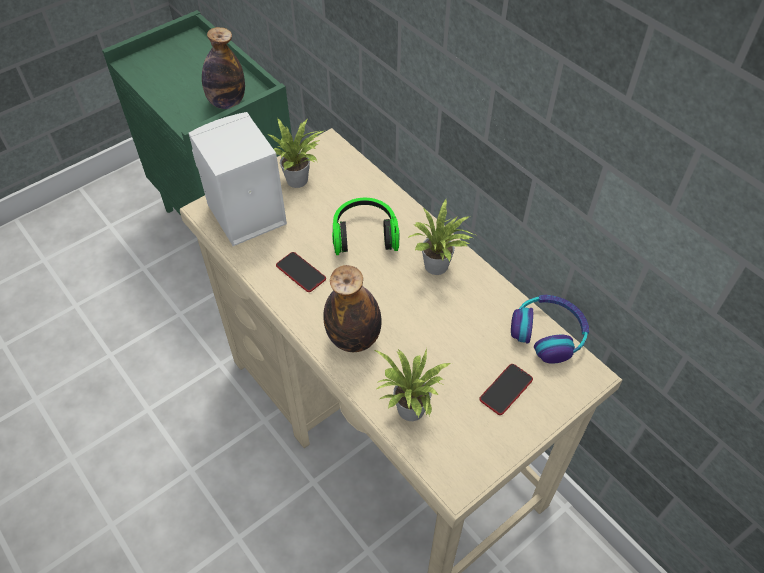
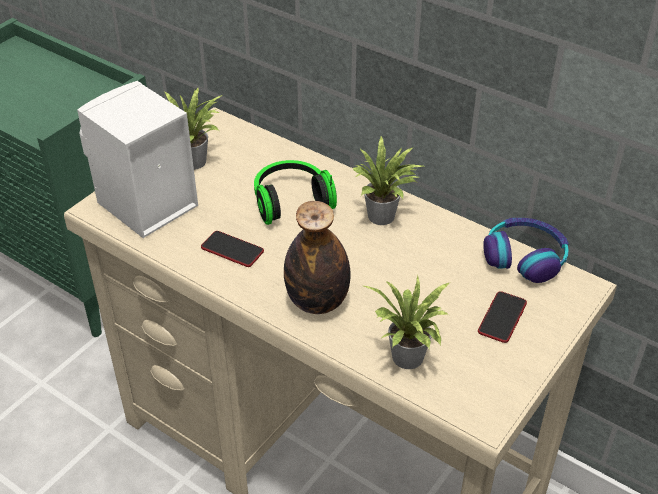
camera: 15 degrees left, 10 degrees down
bottle [202,27,245,109] -> none

